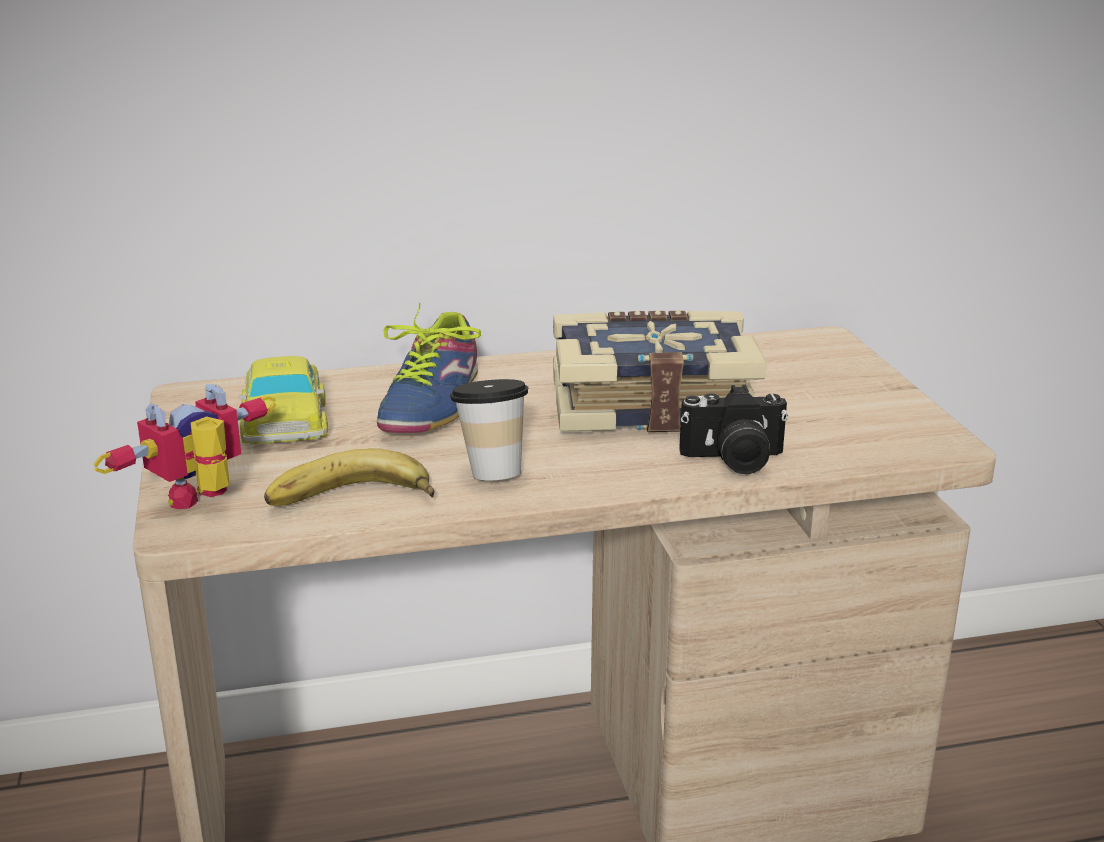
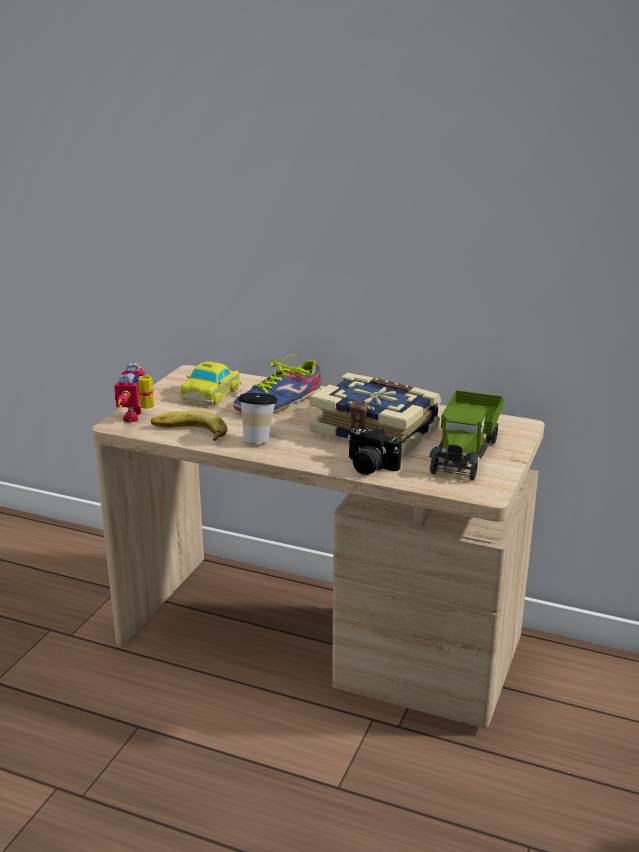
camera: 35 degrees right, 0 degrees up
toy robot [93,384,276,509] -> toy robot turned 75 degrees counterclockwise [114,363,154,422]
none -> toy truck [429,390,504,480]

